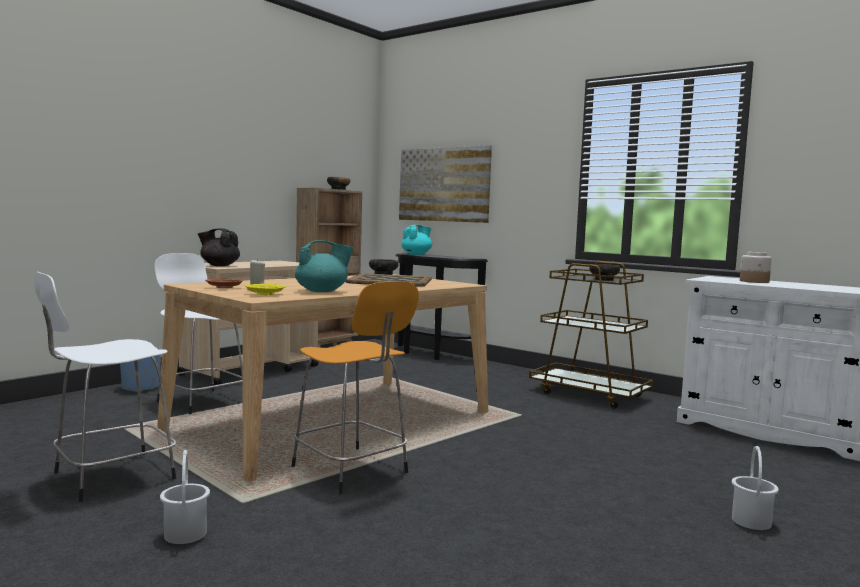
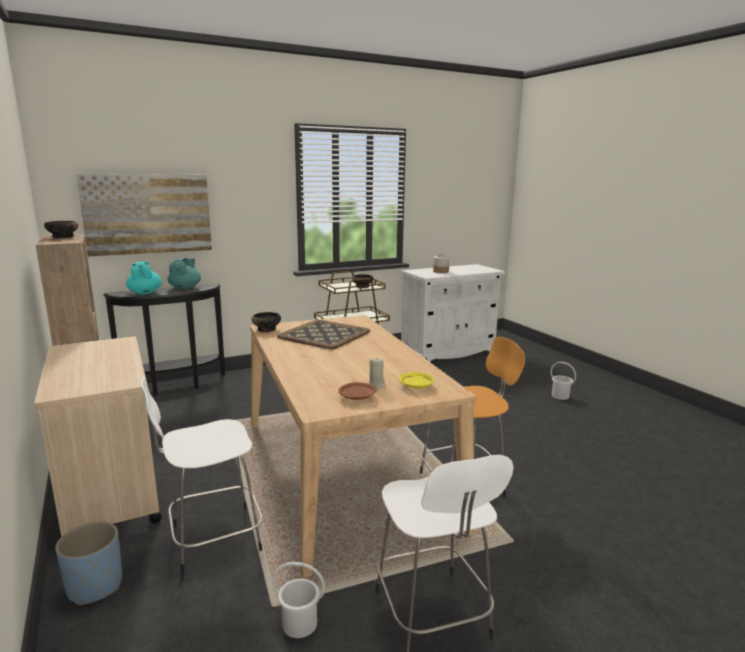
camera: 65 degrees left, 10 degrees up
white bucket [160,450,210,544] -> white bucket moved to [272,562,325,638]
black teapot [198,228,240,266] -> none
turquoise teapot [295,240,354,292] -> turquoise teapot moved to [168,258,201,290]

